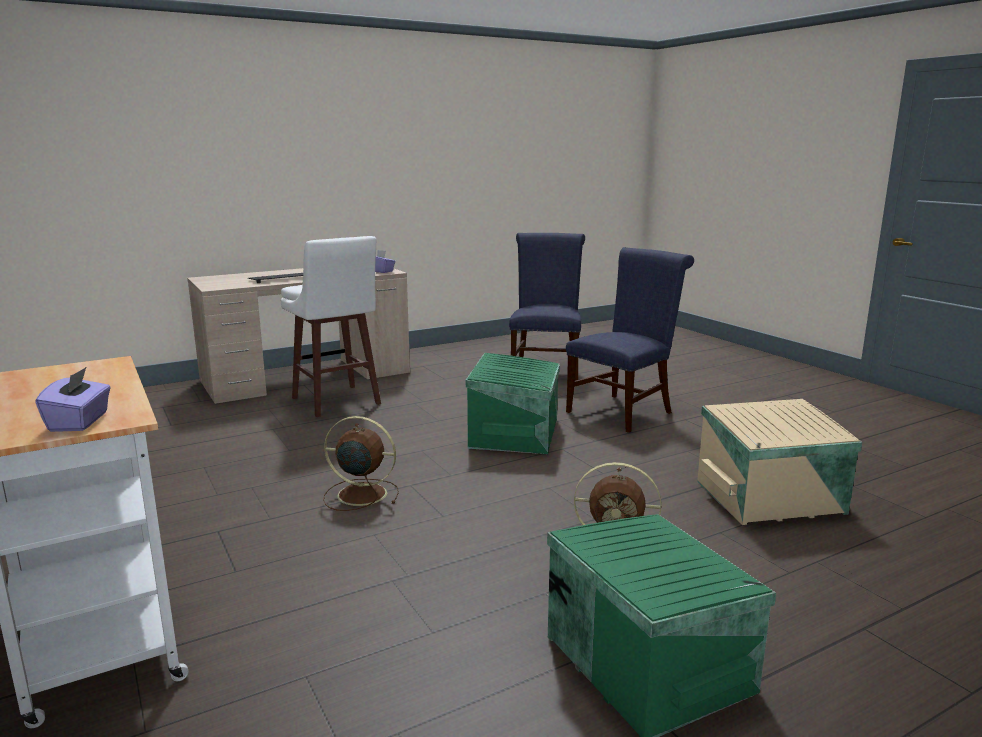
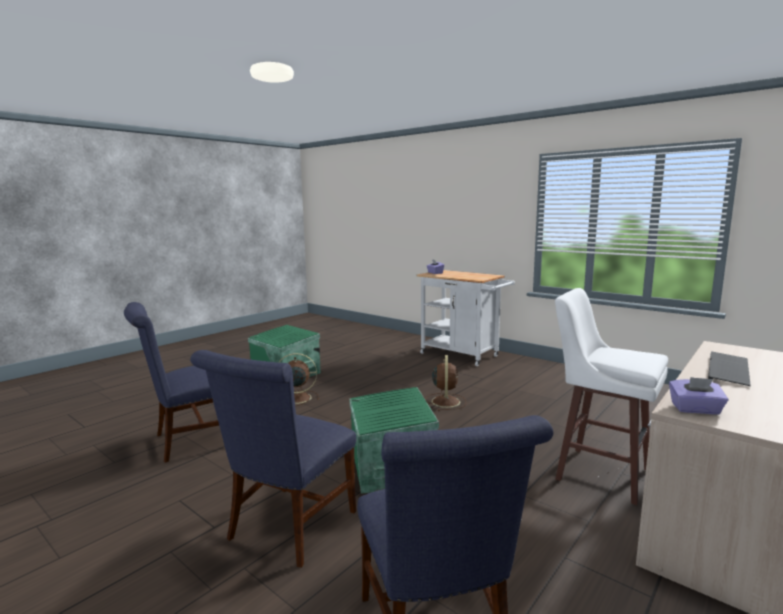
camera: 160 degrees right, 5 degrees down
brown fan [323,416,399,511] -> brown fan turned 75 degrees counterclockwise [425,355,466,411]
beige storage box [697,399,862,525] -> blue chair [124,302,219,463]

